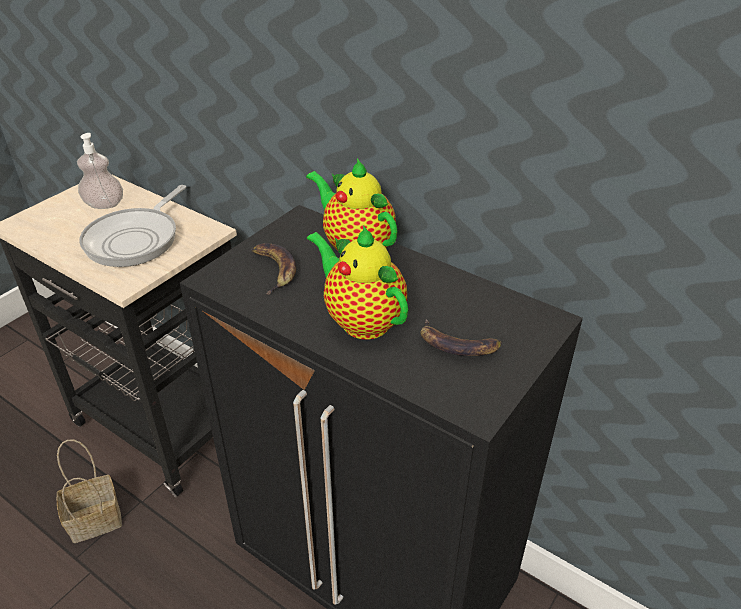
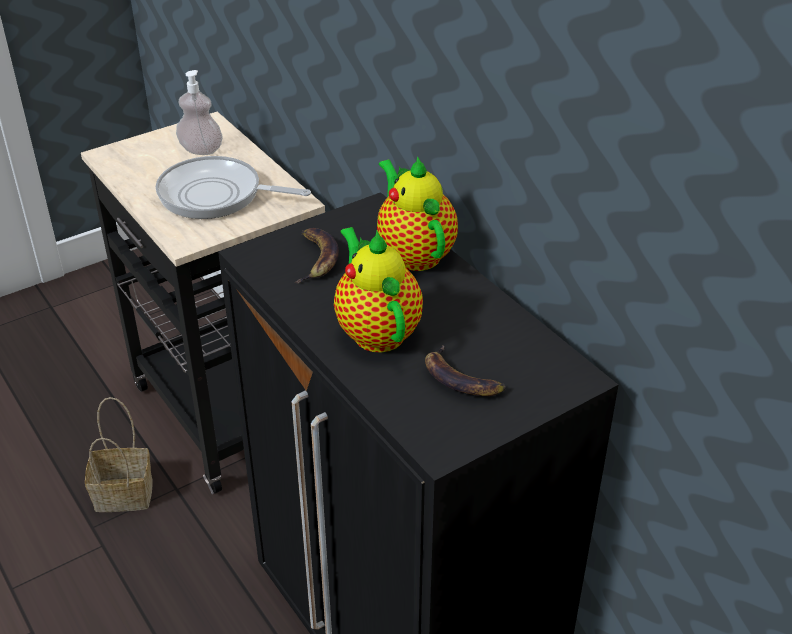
camera: 20 degrees right, 0 degrees up
frying pan [79,185,186,267] -> frying pan turned 60 degrees clockwise [156,156,311,219]

